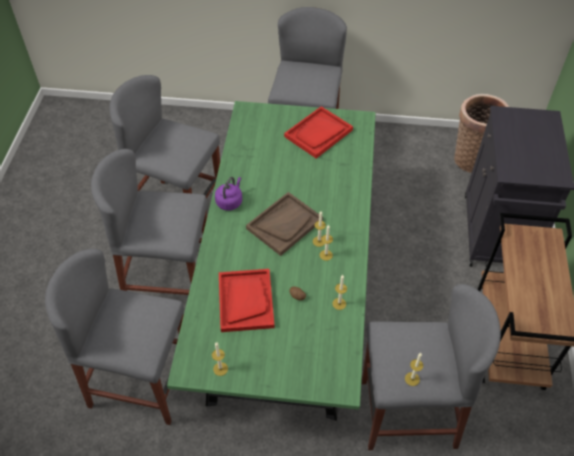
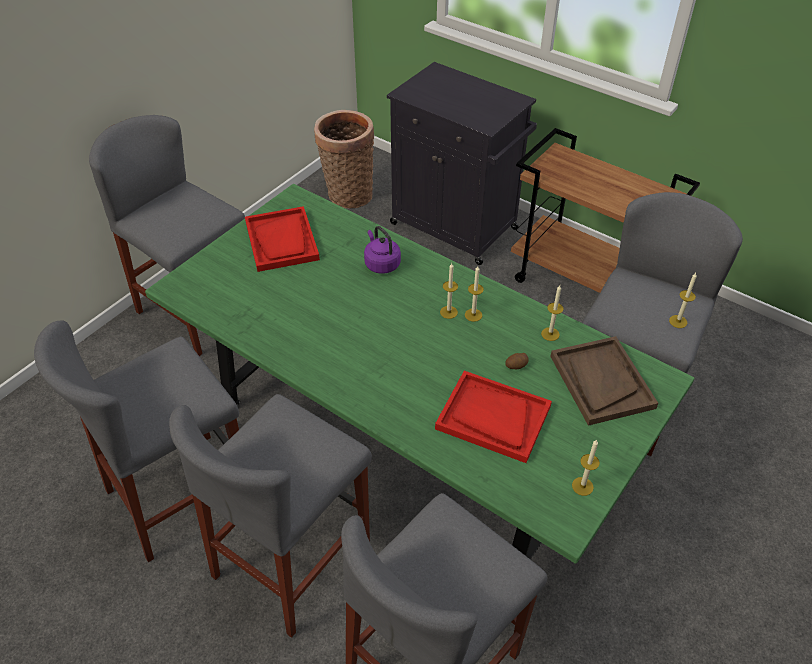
camera: 60 degrees left, 5 degrees down
purple kettle [215,177,242,211] -> purple kettle moved to [364,226,401,274]
brown tray [246,192,323,256] -> brown tray moved to [550,336,658,426]

